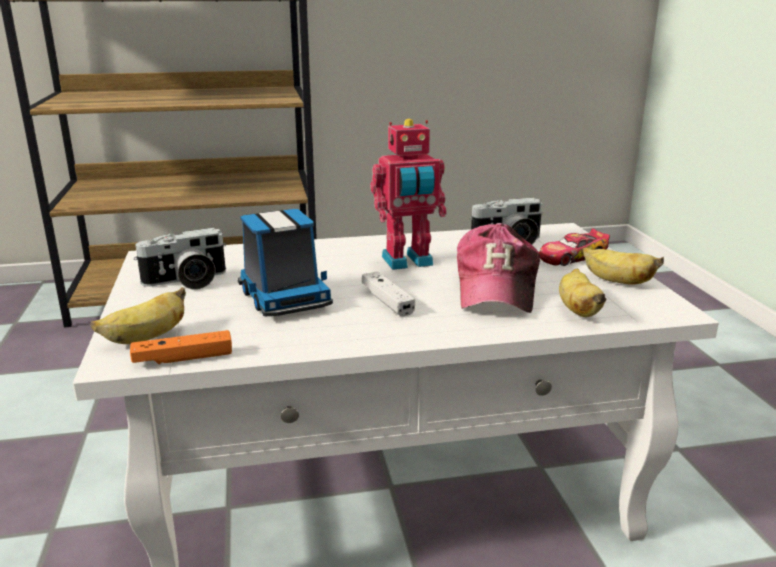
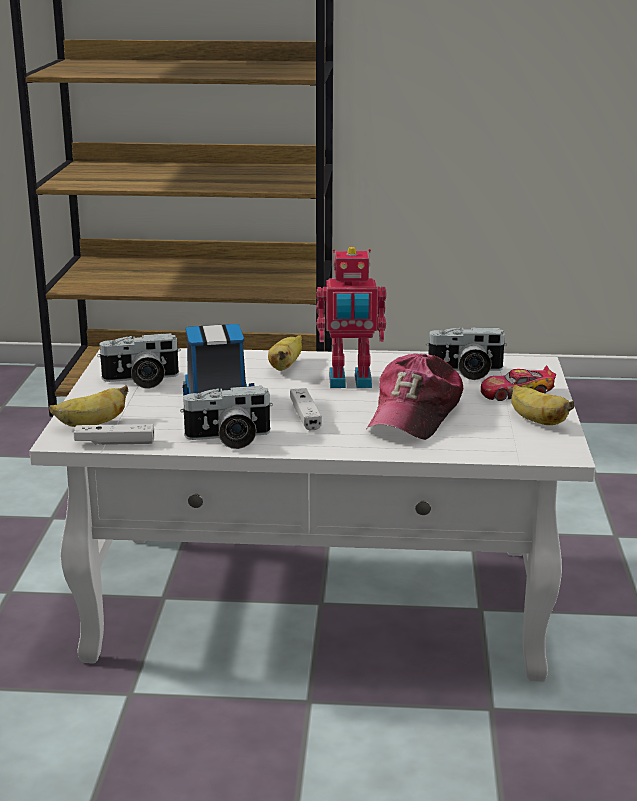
camera: 15 degrees right, 0 degrees up
orange game controller [130,330,232,364] -> white game controller [73,424,154,445]
banana [559,268,606,317] -> banana moved to [268,335,302,371]
none -> camera [180,386,273,449]

